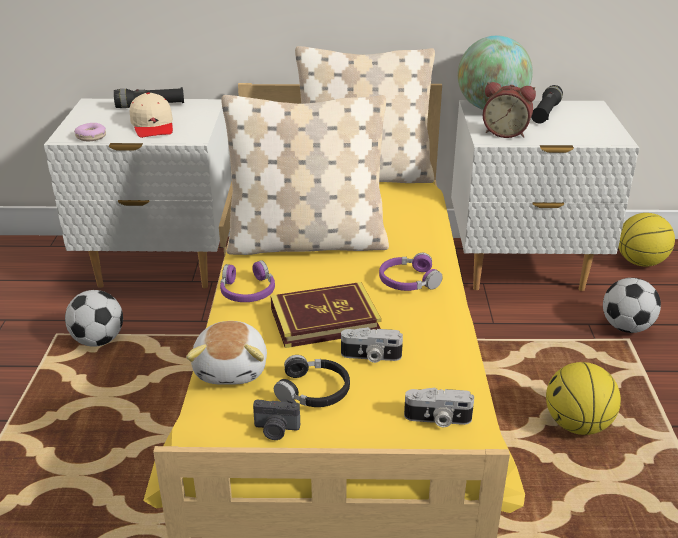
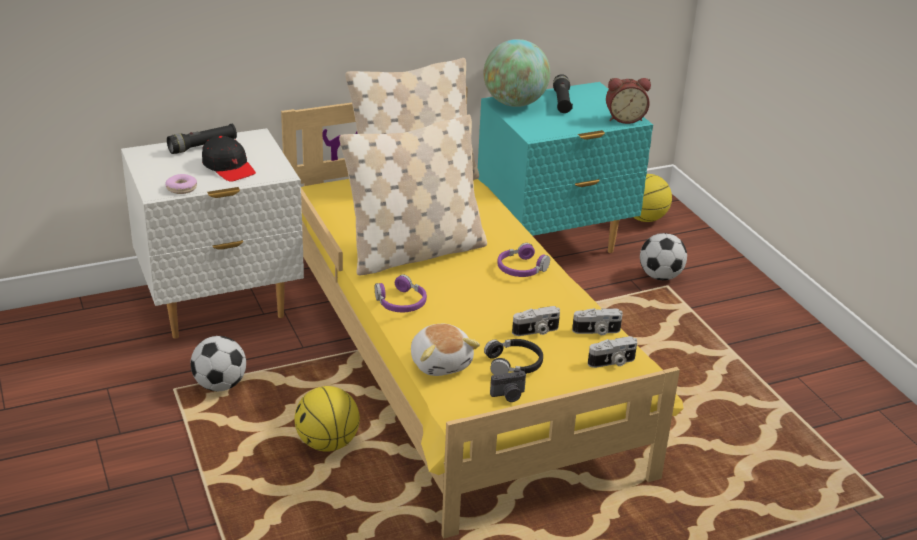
camera: 25 degrees left, 0 degrees up
beige cap [130,92,173,138] -> black cap [202,136,256,182]
book [271,282,381,348] -> none
white nightstand [451,100,639,291] -> turquoise nightstand [478,82,653,253]
alarm clock [483,82,536,138] -> alarm clock moved to [606,78,651,124]
basketball [546,362,621,435] -> basketball moved to [294,386,360,452]
none -> camera [572,308,623,335]

